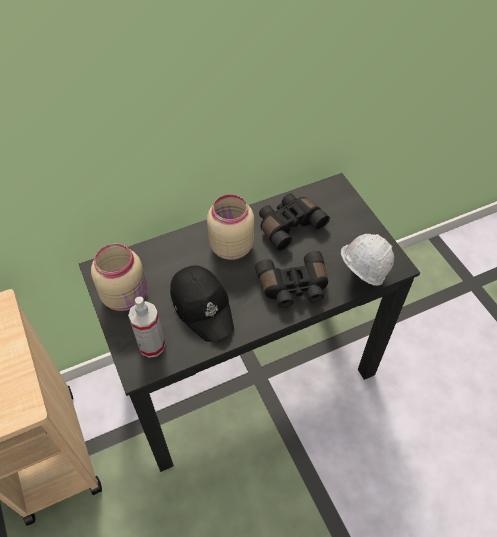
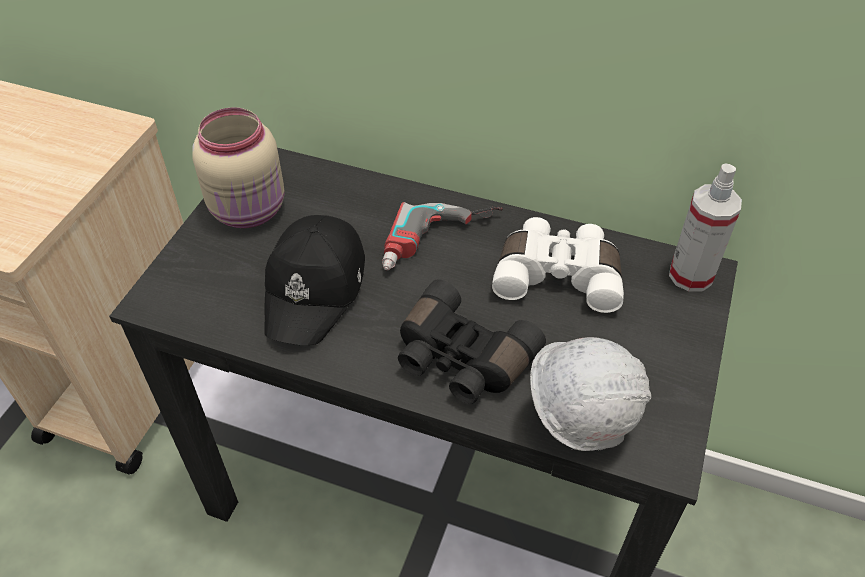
camera: 45 degrees right, 5 degrees down
spray bottle [128,297,165,358] -> spray bottle moved to [669,164,742,292]
beige jar [207,194,254,260] -> power drill [382,202,503,270]
black binoculars [259,193,330,251] -> white binoculars [492,217,624,313]

